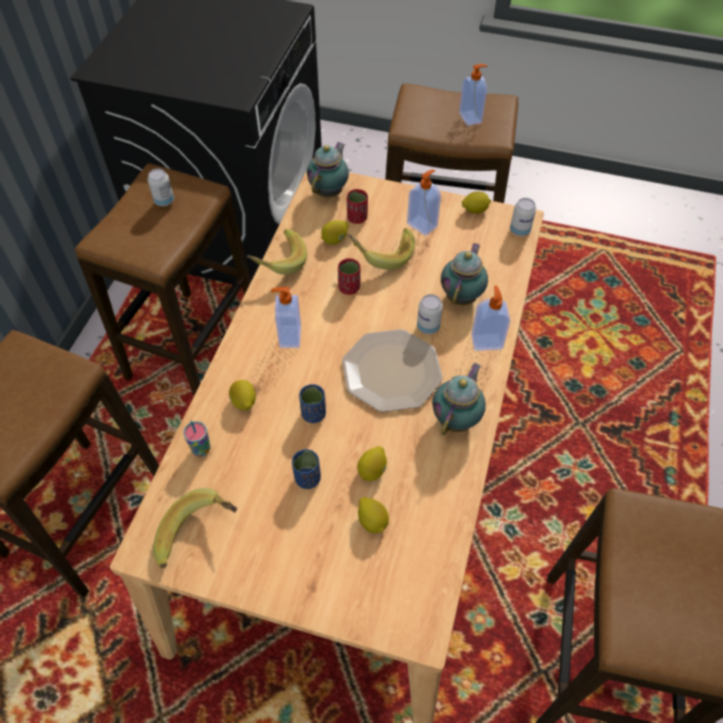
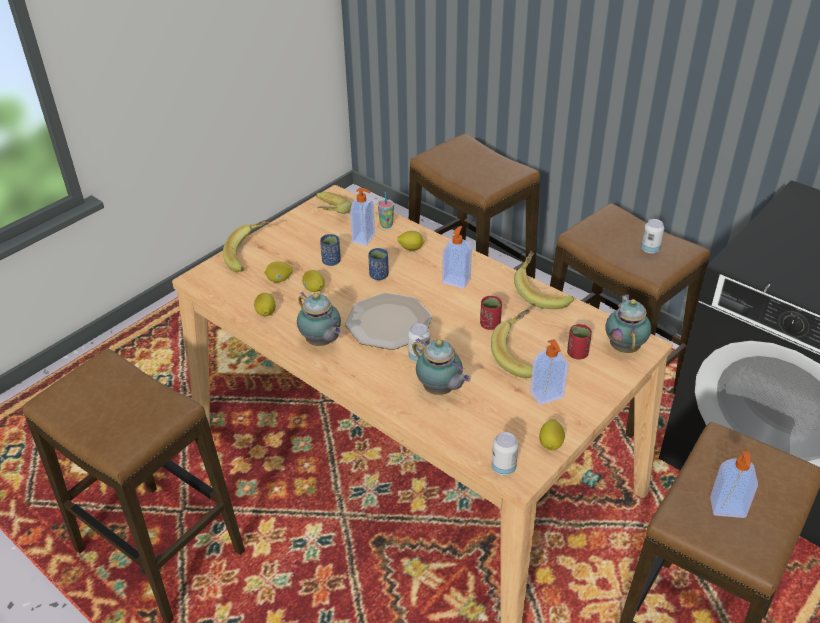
camera: 115 degrees right, 15 degrees down
teapot [307,142,349,198] -> teapot turned 135 degrees counterclockwise [606,294,651,353]
lemon [321,220,348,245] -> lemon moved to [254,293,276,316]
soap dispenser [471,286,510,351] -> soap dispenser moved to [350,188,375,246]
none -> banana [223,220,269,272]

